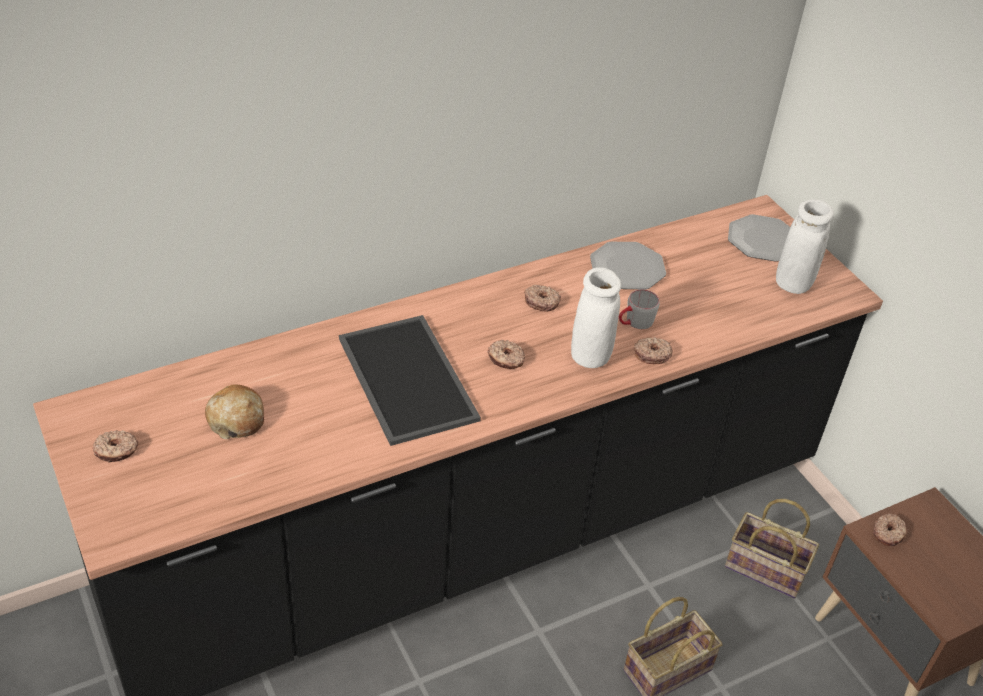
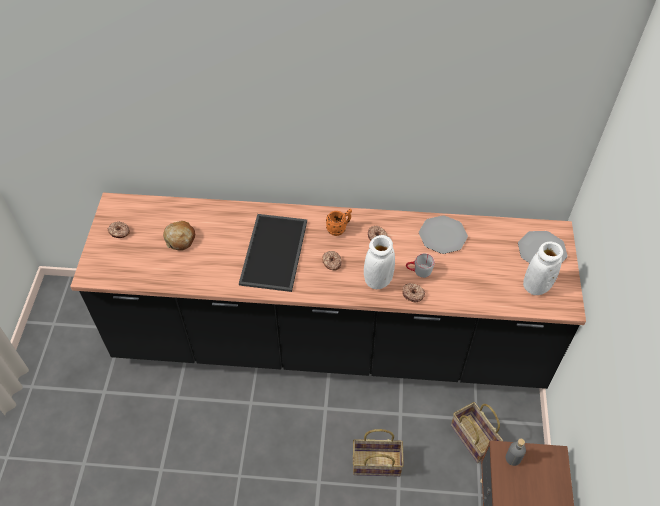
camera: 35 degrees right, 10 degrees up
donut [873,513,906,546] -> grey bottle [506,439,526,466]
none -> orange mug [326,209,352,236]

